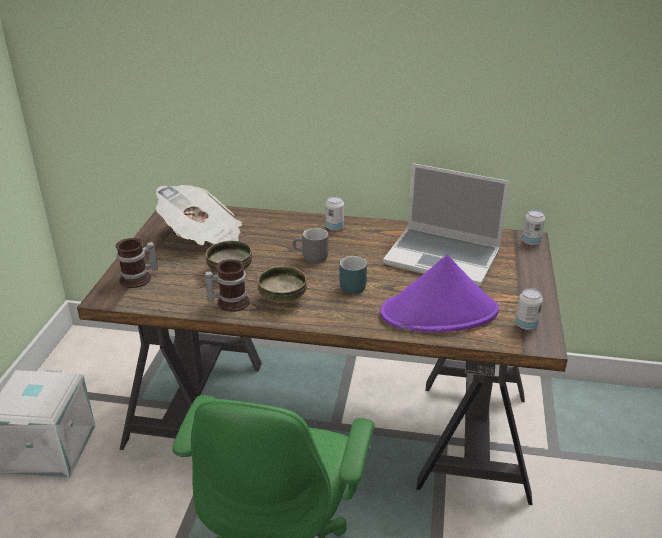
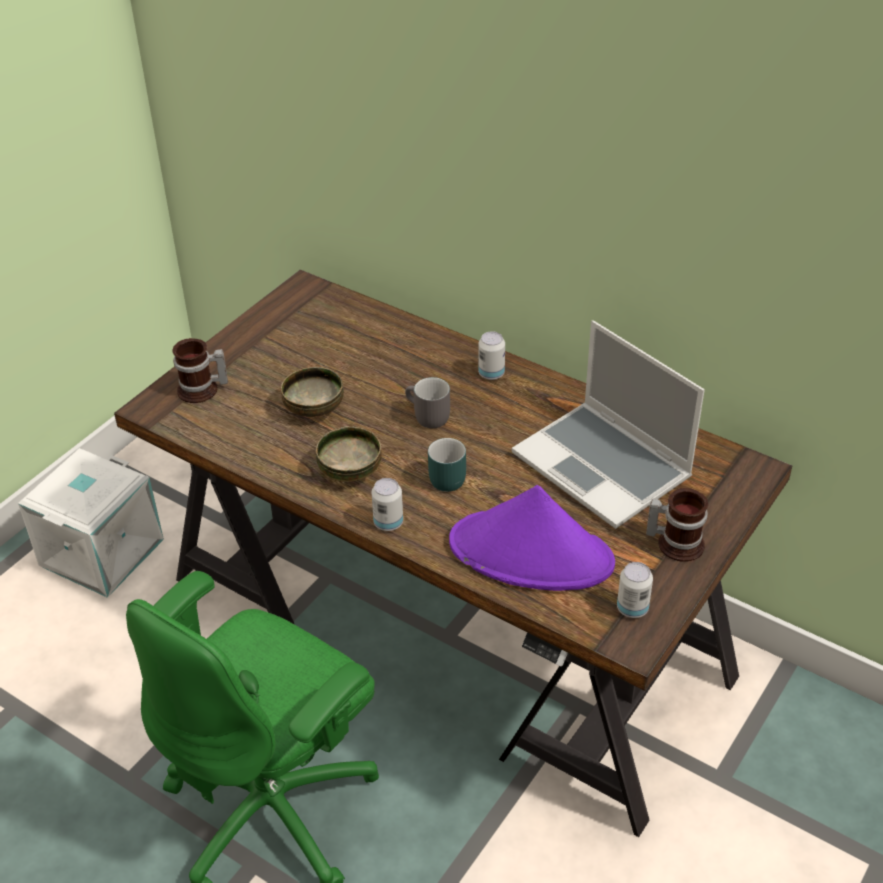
camera: 25 degrees right, 10 degrees up
newspaper [155,185,242,245] -> none
mug [205,259,250,312] -> mug moved to [646,488,708,562]
can [522,210,545,245] -> can moved to [372,478,403,531]

